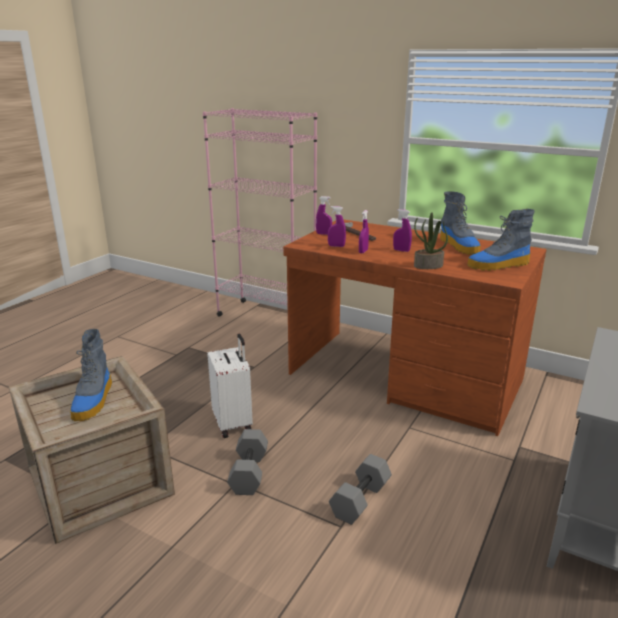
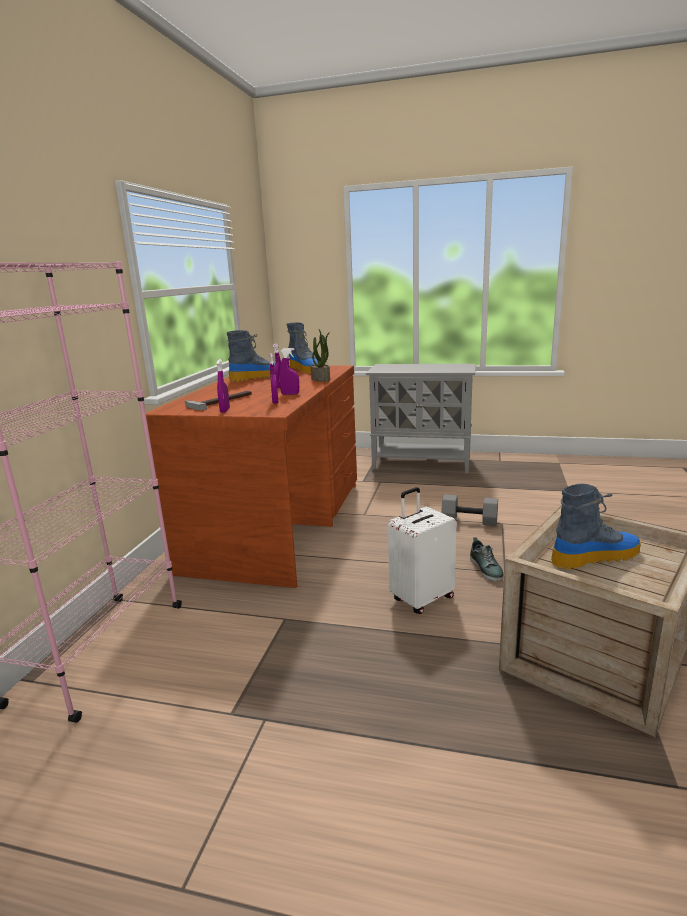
camera: 105 degrees left, 5 degrees down
grey dumbbell [227,429,268,495] -> shoe [470,537,504,582]

